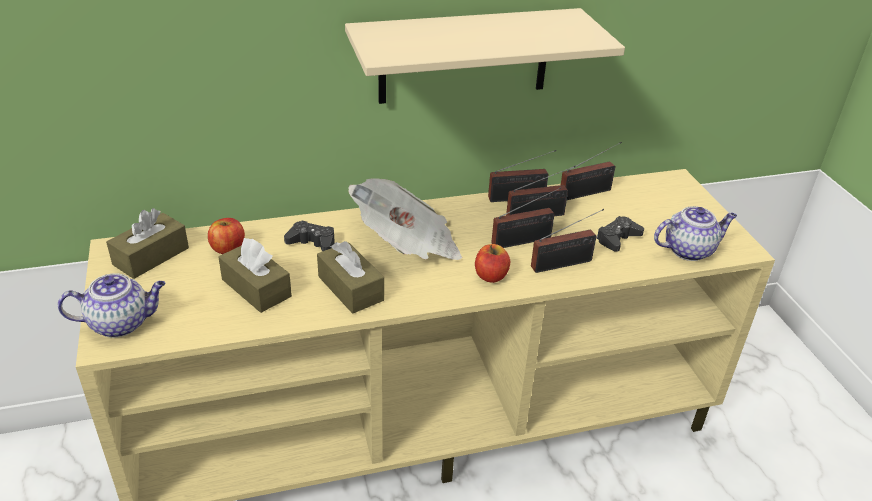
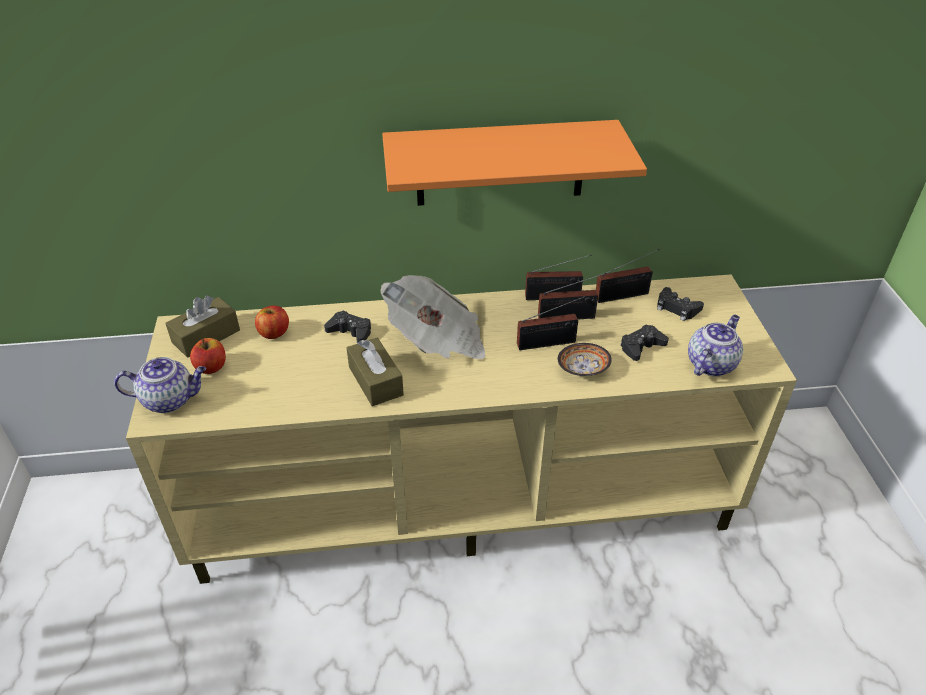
camera: 10 degrees right, 5 degrees up
brown tissue box [218,238,292,313] -> none
beige shelf [345,8,625,104] -> orange shelf [382,120,647,206]
apple [475,244,510,283] -> apple moved to [190,338,226,374]
radio [531,209,604,273] -> bowl [557,343,612,376]
teapot [654,206,737,261] -> teapot turned 45 degrees counterclockwise [688,315,743,377]
none -> black game controller [657,287,704,321]

